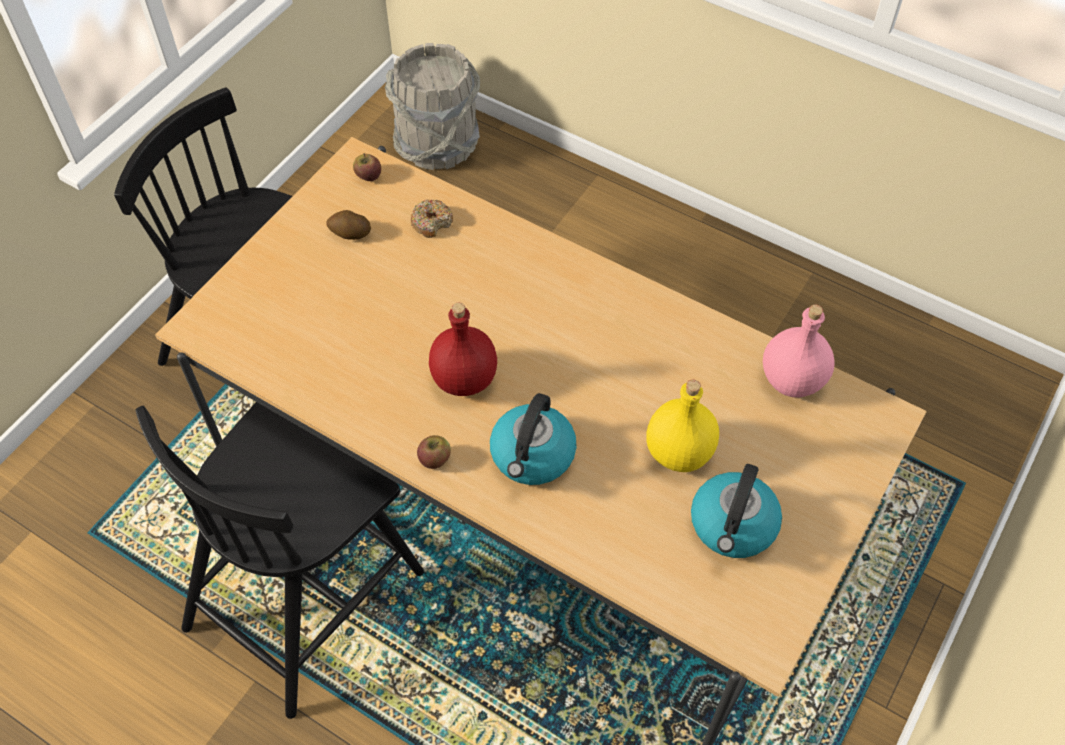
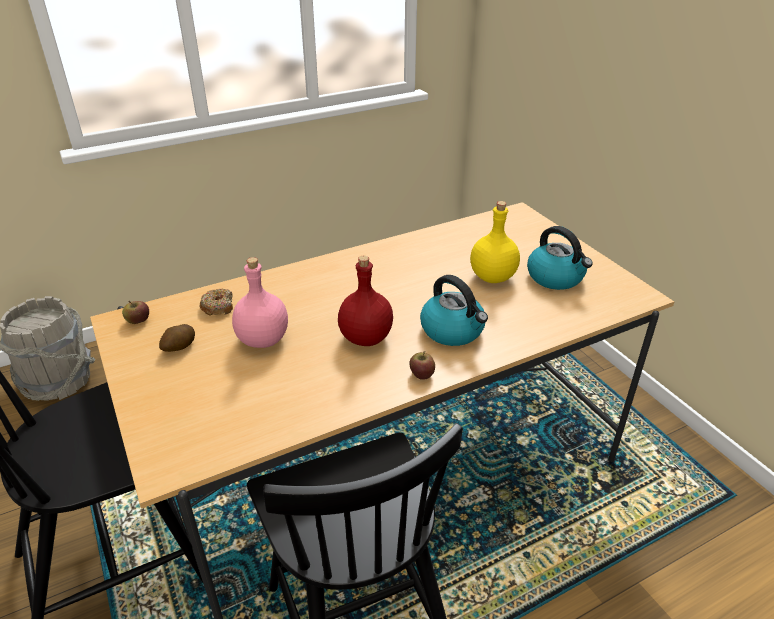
camera: 60 degrees left, 20 degrees down
pink bottle [763,304,835,398] -> pink bottle moved to [232,257,288,348]

